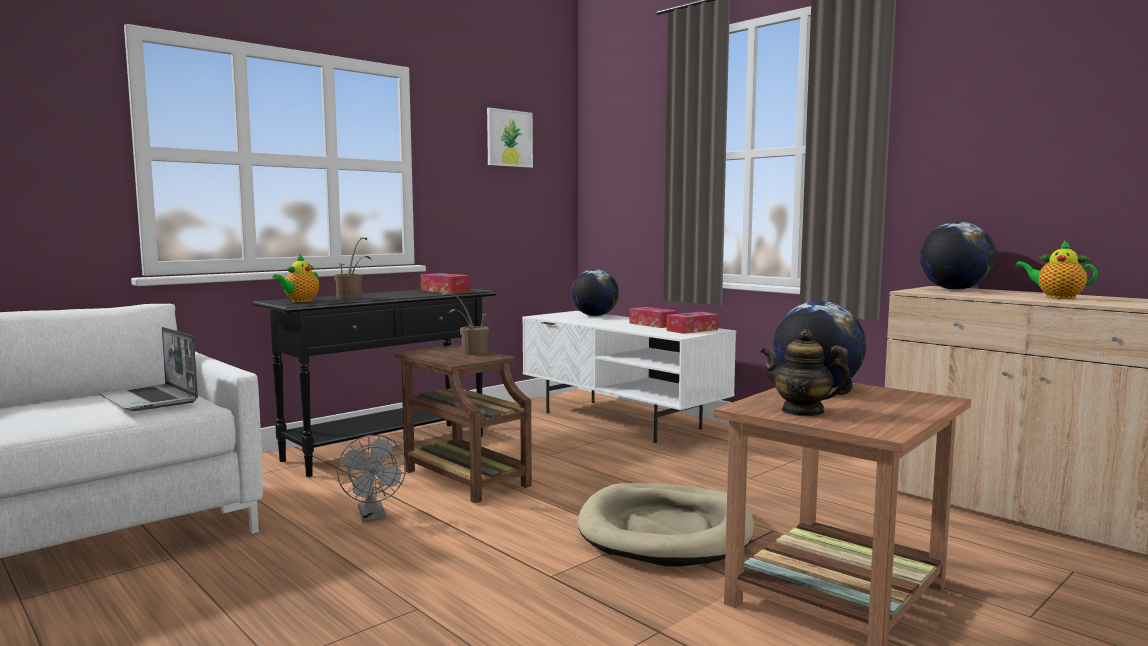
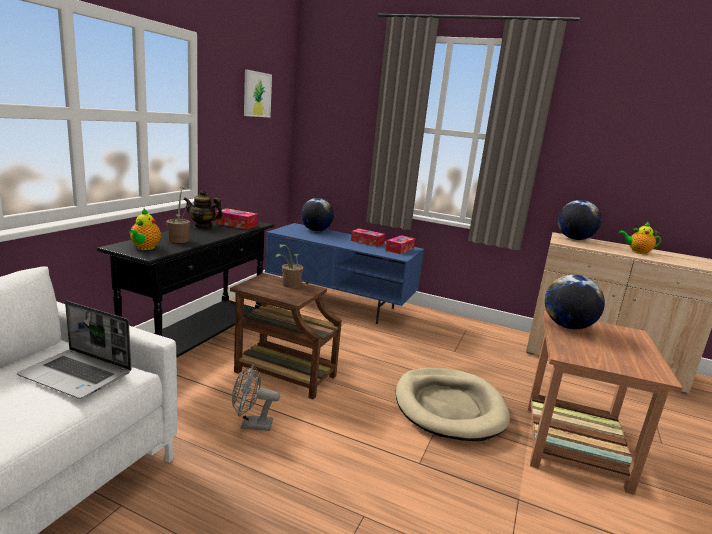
camera: 25 degrees left, 10 degrees up
grey fan [337,435,406,522] -> grey fan turned 135 degrees clockwise [232,364,280,431]
white tv stand [522,311,736,443] -> blue tv stand [265,223,424,324]
teapot [760,329,853,416] -> teapot moved to [183,190,223,228]

